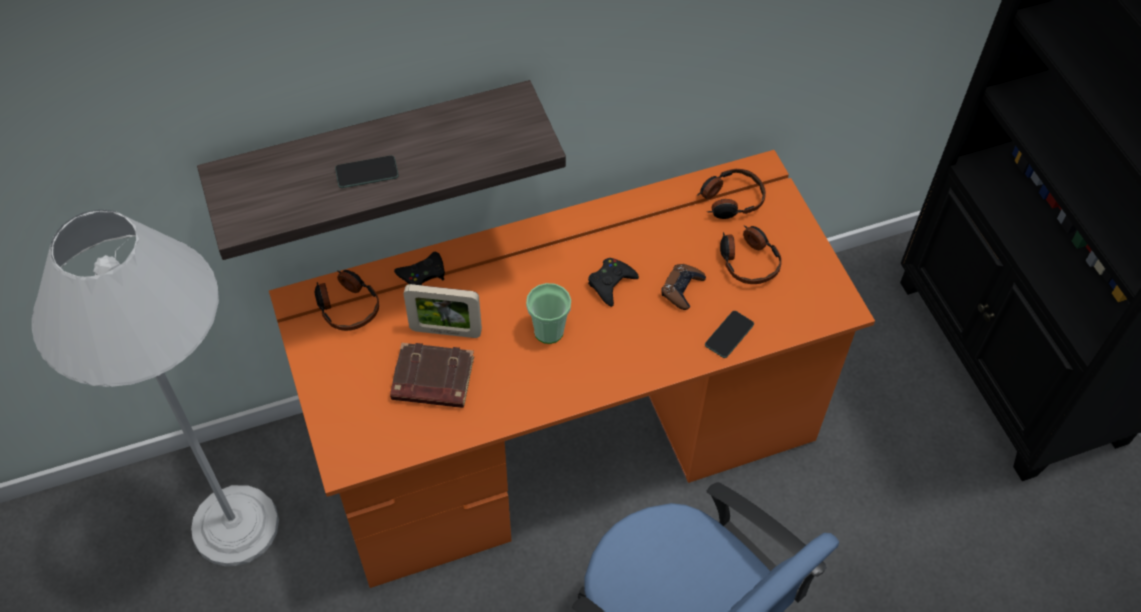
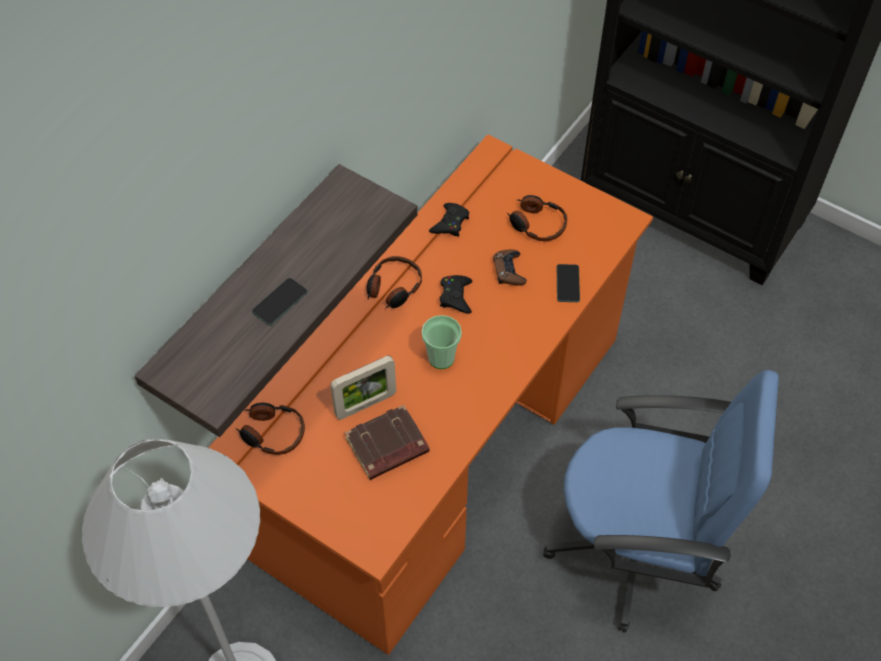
camera: 35 degrees left, 0 degrees up
black game controller [394,252,445,285] -> black game controller moved to [429,203,469,237]
headphones [697,169,766,219] -> headphones moved to [367,256,422,308]

